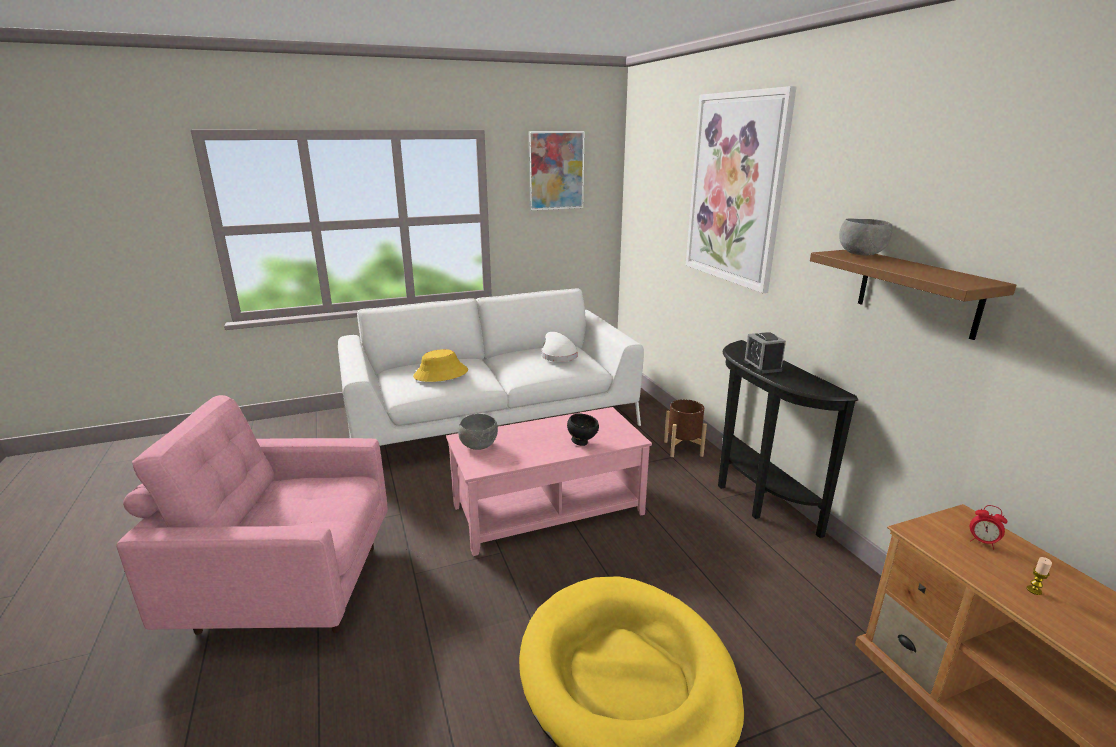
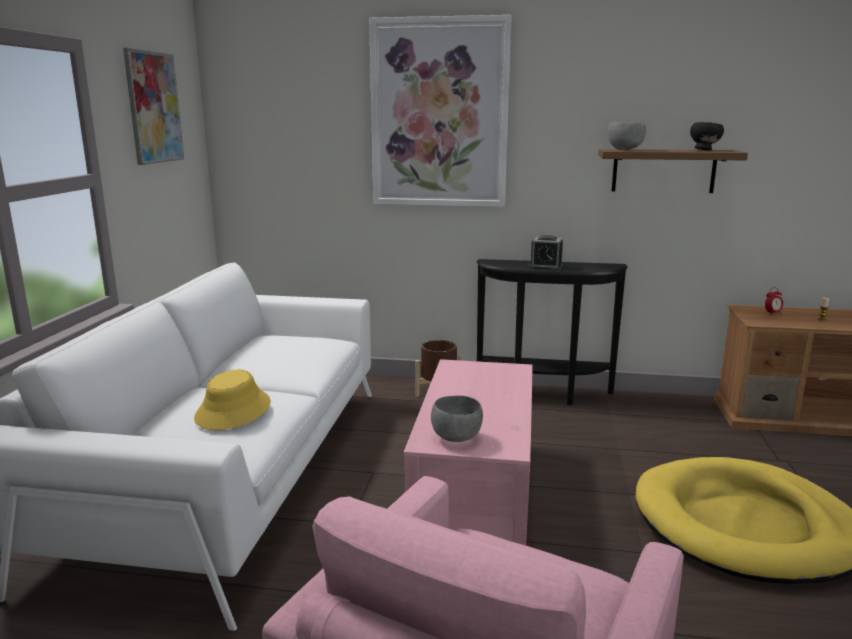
camera: 60 degrees left, 5 degrees down
white hat [542,332,578,362] -> none
black bowl [567,413,599,446] -> black bowl moved to [690,122,724,151]

